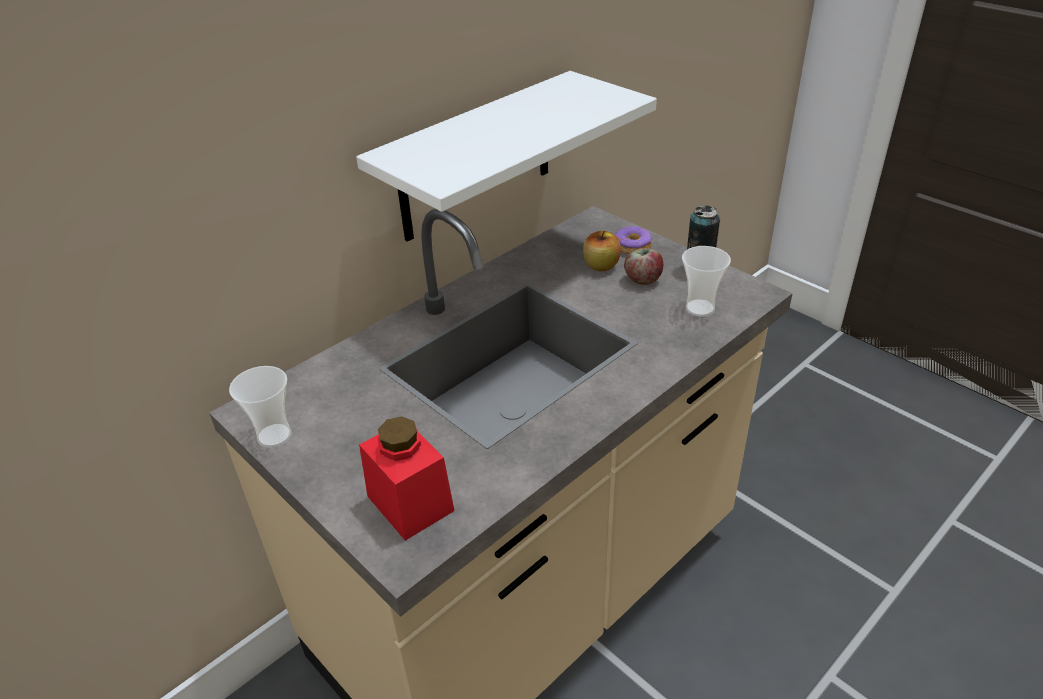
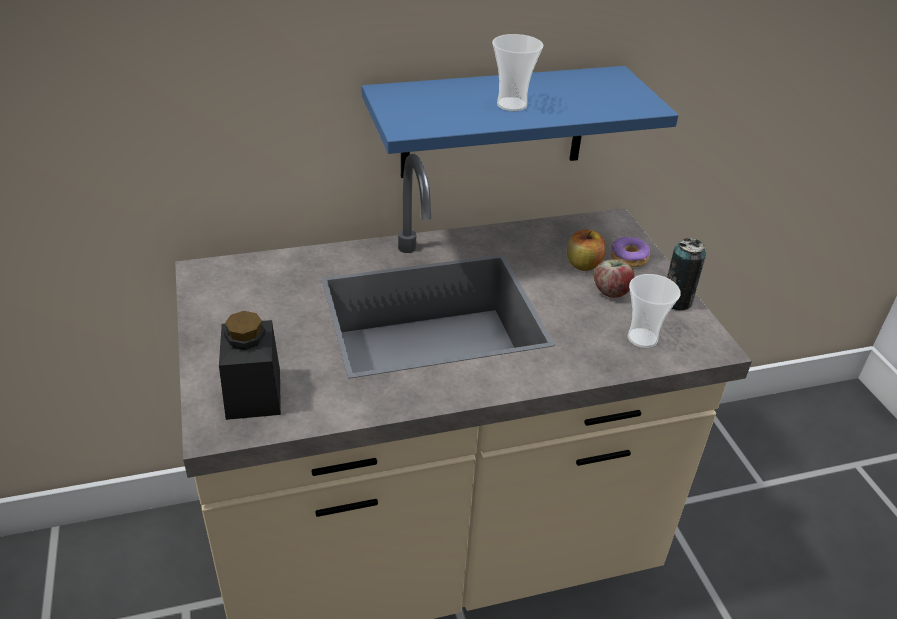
camera: 25 degrees right, 0 degrees up
cup [229,366,291,448] -> cup moved to [492,34,543,111]
white shelf [356,71,657,242] -> blue shelf [362,66,679,178]
red jar [359,416,455,541] -> black jar [219,311,281,420]

